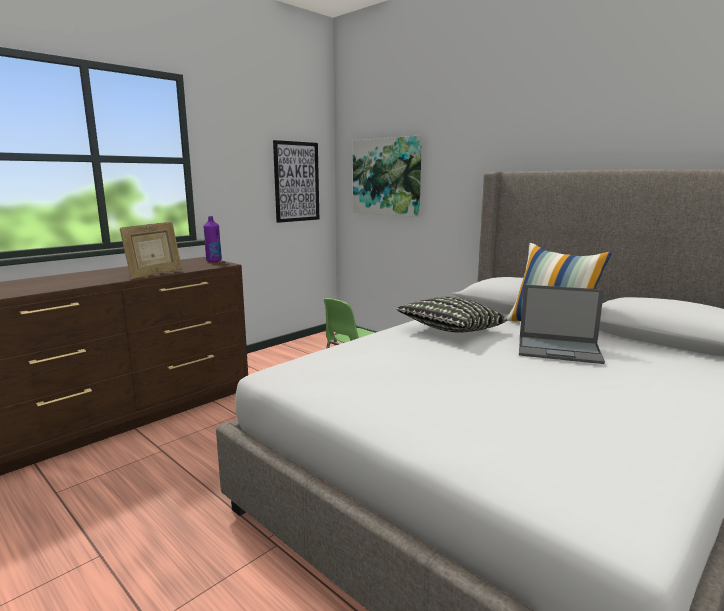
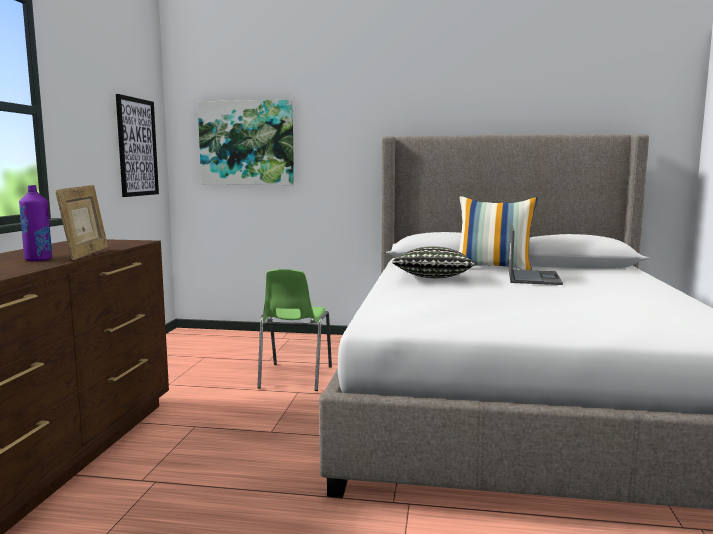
camera: 35 degrees left, 5 degrees down
purple bottle [203,216,222,262] -> purple bottle moved to [19,185,52,261]
laptop [519,285,605,364] -> laptop turned 60 degrees counterclockwise [509,225,563,285]

